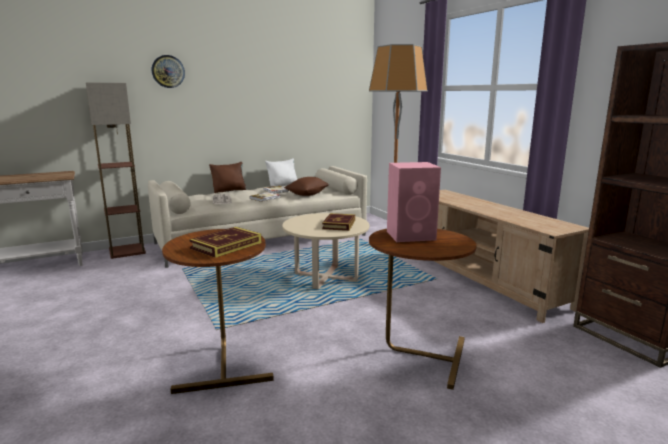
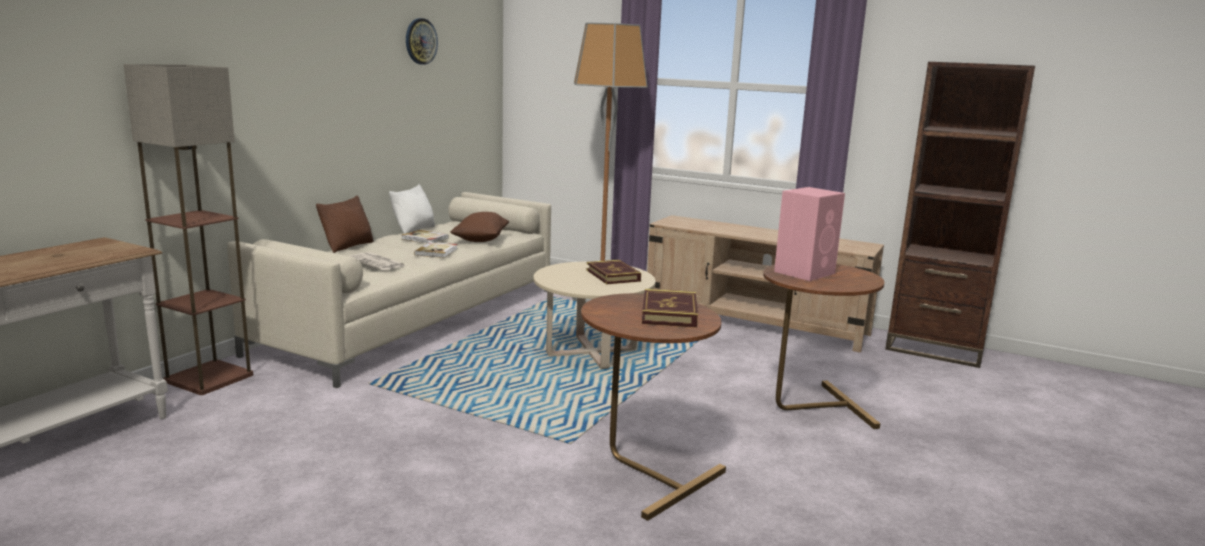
camera: 35 degrees left, 0 degrees up
wall clock [152,55,185,88] -> wall clock moved to [406,18,438,65]

